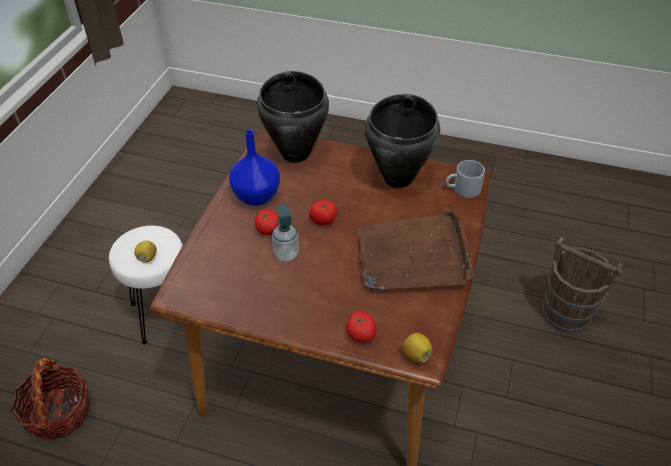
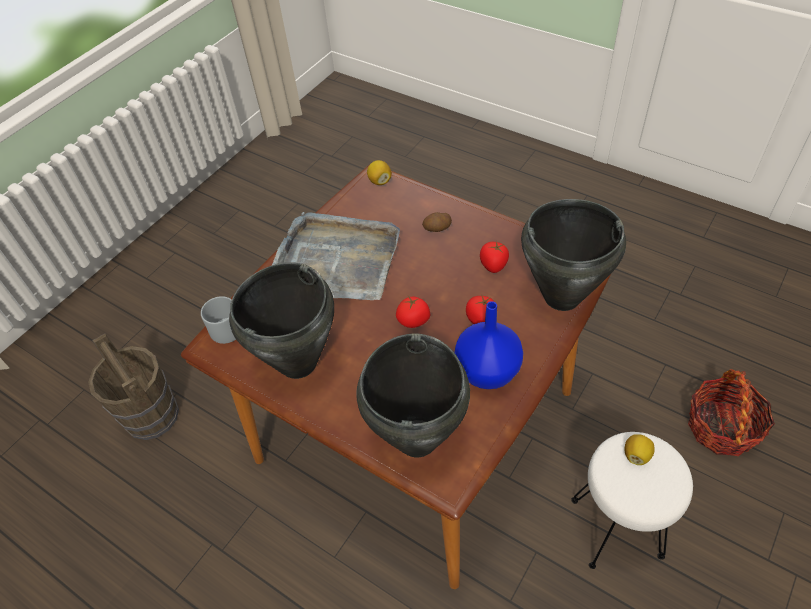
camera: 160 degrees left, 5 degrees up
soap dispenser [272,204,299,262] -> none
tomato [347,311,377,342] -> tomato moved to [480,241,509,273]
brown tray [357,209,474,290] -> grey tray [272,212,400,300]
none -> potato [422,212,452,232]
none -> black cooking pot [521,199,626,311]

